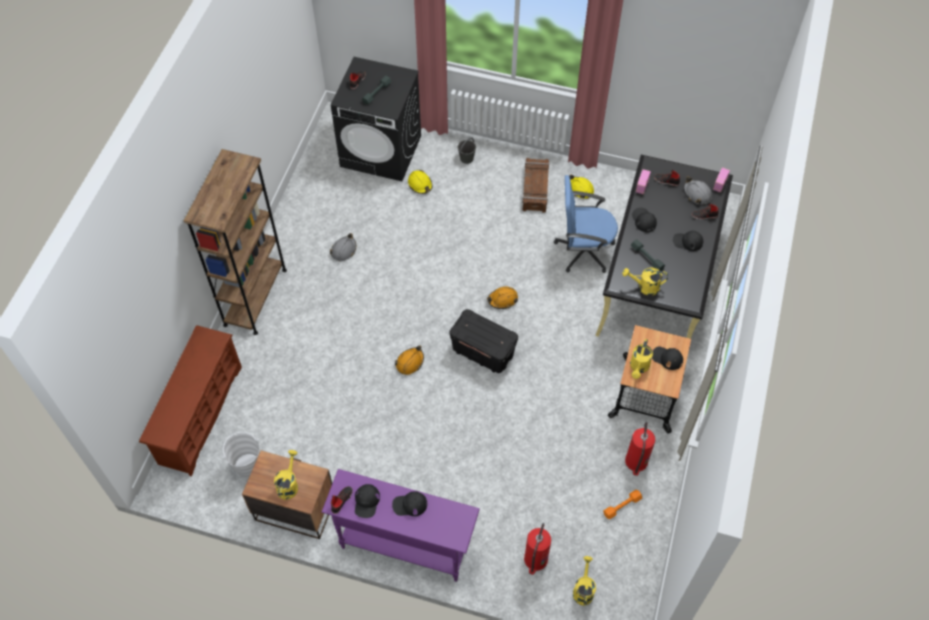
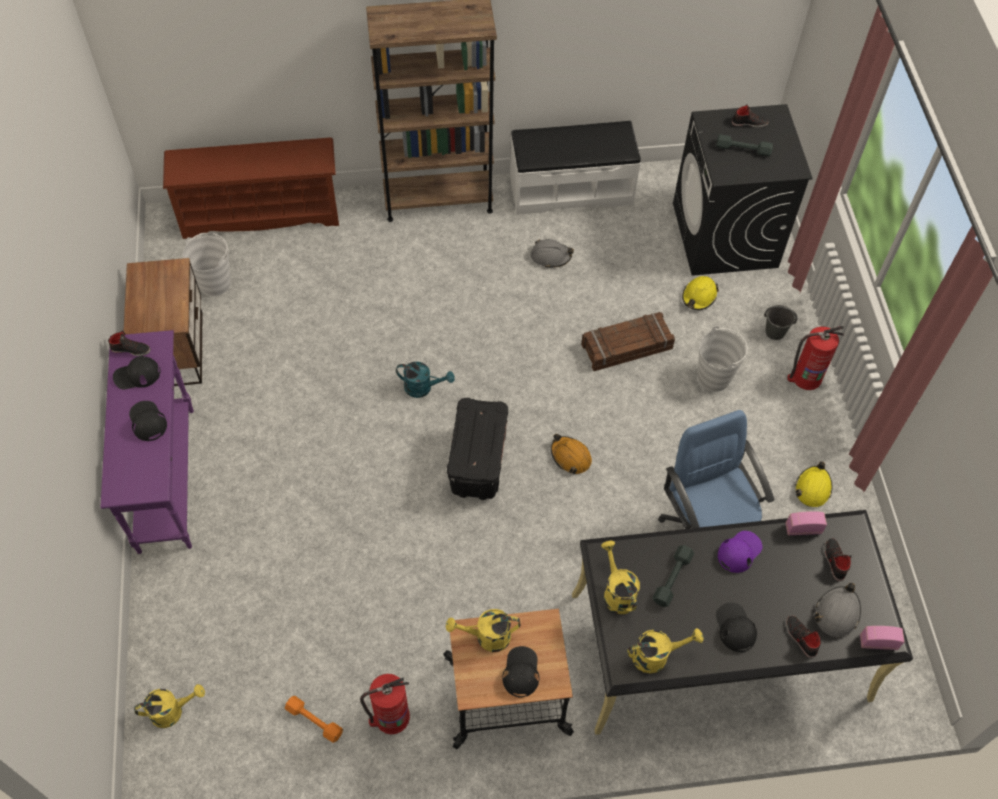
camera: 65 degrees right, 0 degrees up
yellow watering can [274,450,298,500] -> yellow watering can moved to [627,628,703,674]
orange hard hat [395,345,424,375] -> turquoise watering can [396,361,455,398]
crate [523,158,549,212] -> crate moved to [581,312,675,371]
fire extinguisher [524,523,551,575] -> fire extinguisher moved to [787,326,844,390]
black cap [632,207,657,232] -> purple cap [718,531,762,573]
none -> white bench [510,121,641,215]
none -> white bucket [698,326,748,392]

